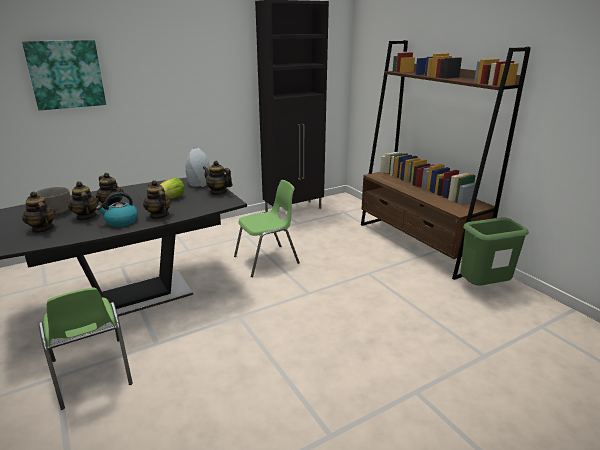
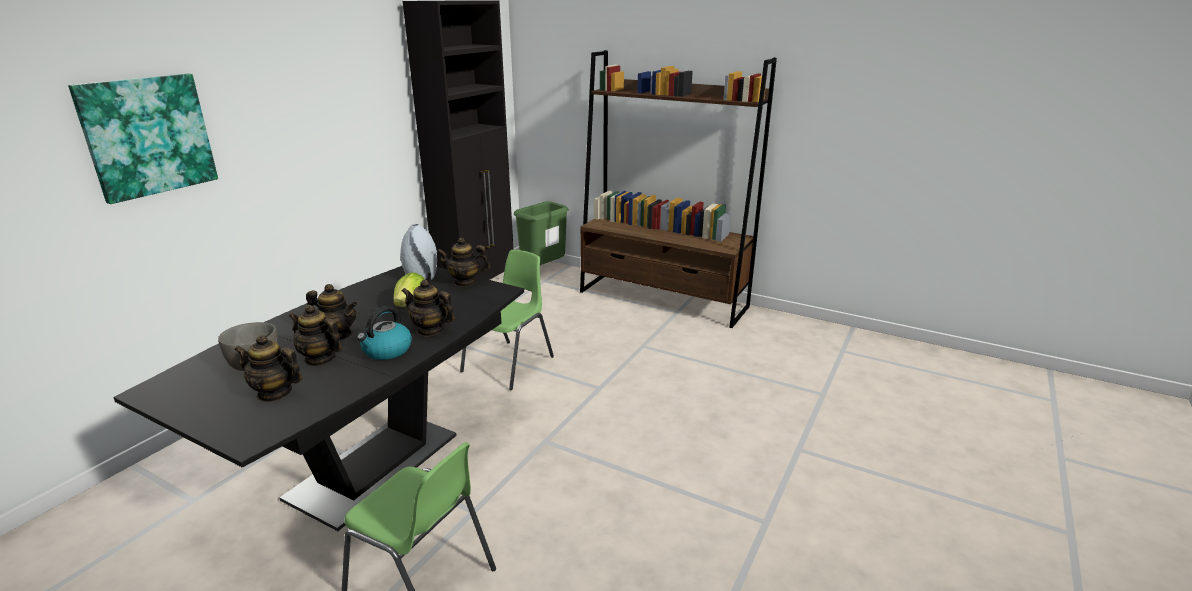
camera: 30 degrees left, 0 degrees up
green trash can [461,217,529,286] -> green trash can moved to [514,201,569,265]

